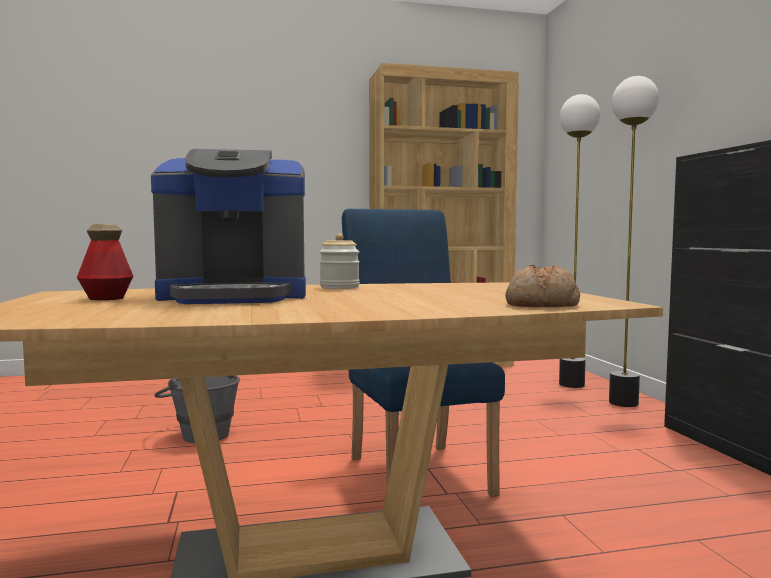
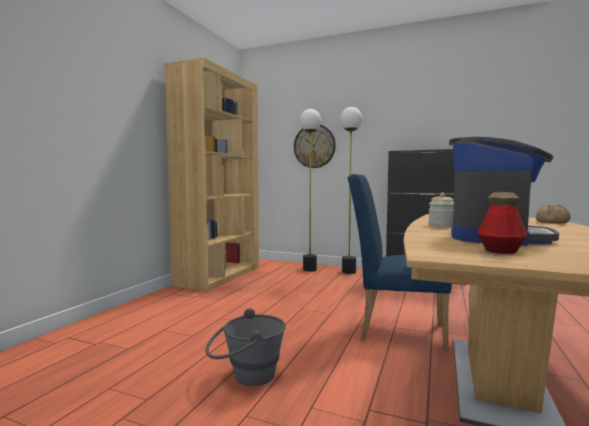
camera: 55 degrees left, 0 degrees up
none -> wall clock [294,125,336,168]

